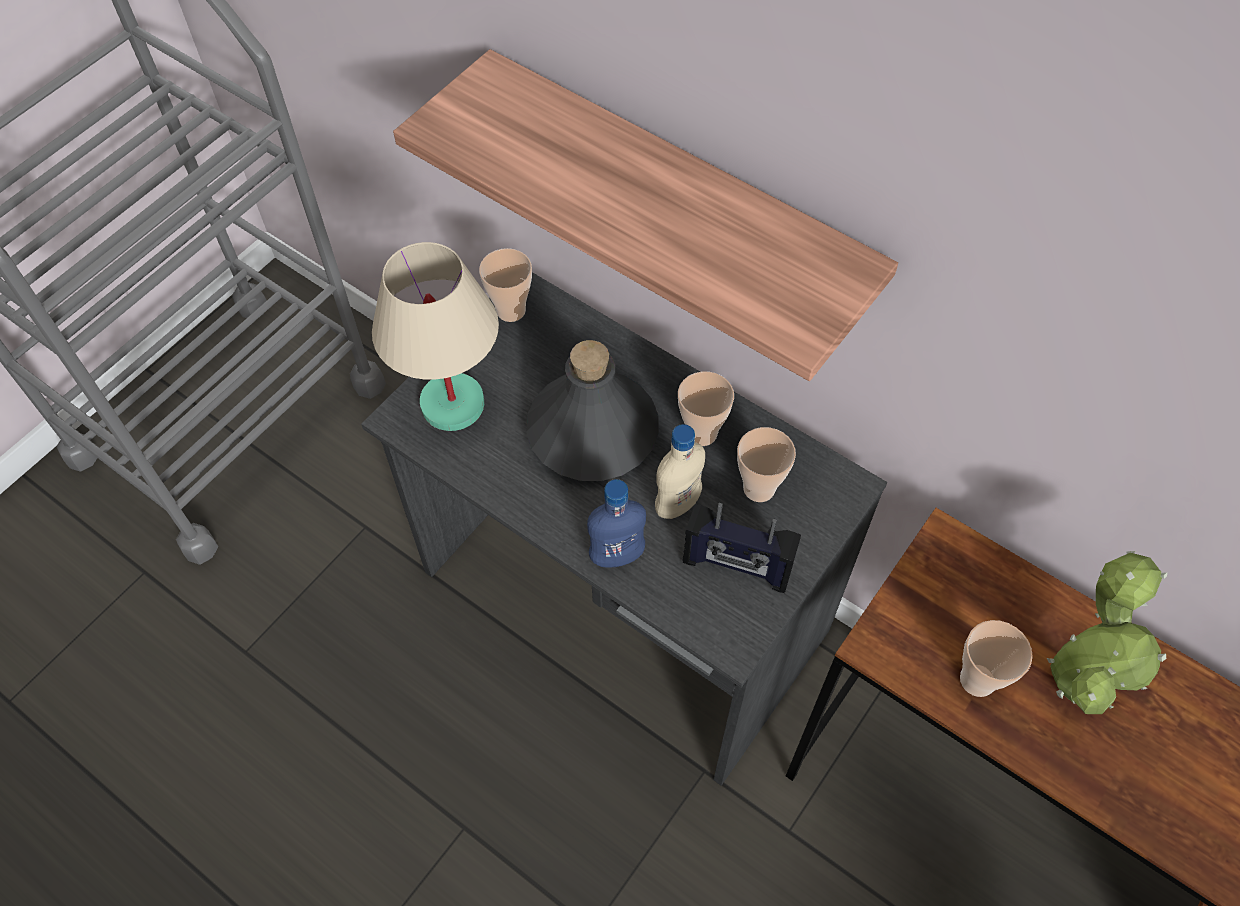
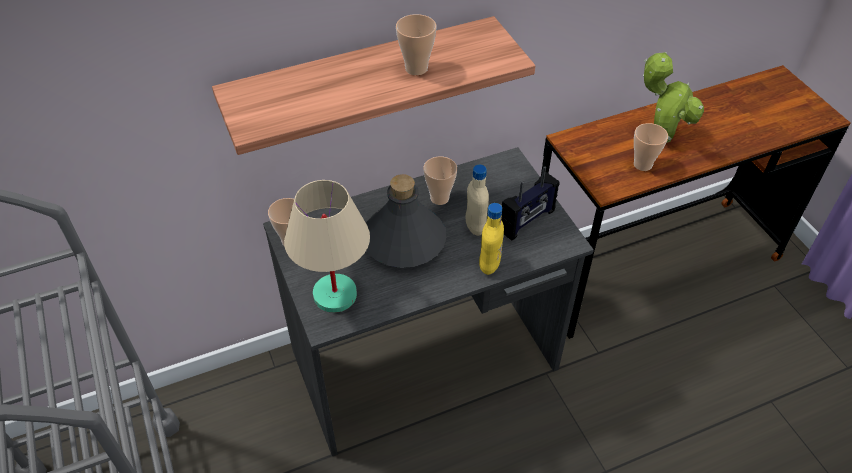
camera: 60 degrees left, 10 degrees down
blue bottle [587,479,646,568] -> yellow bottle [479,203,504,275]
cup [737,427,796,502] -> cup moved to [396,14,436,75]

